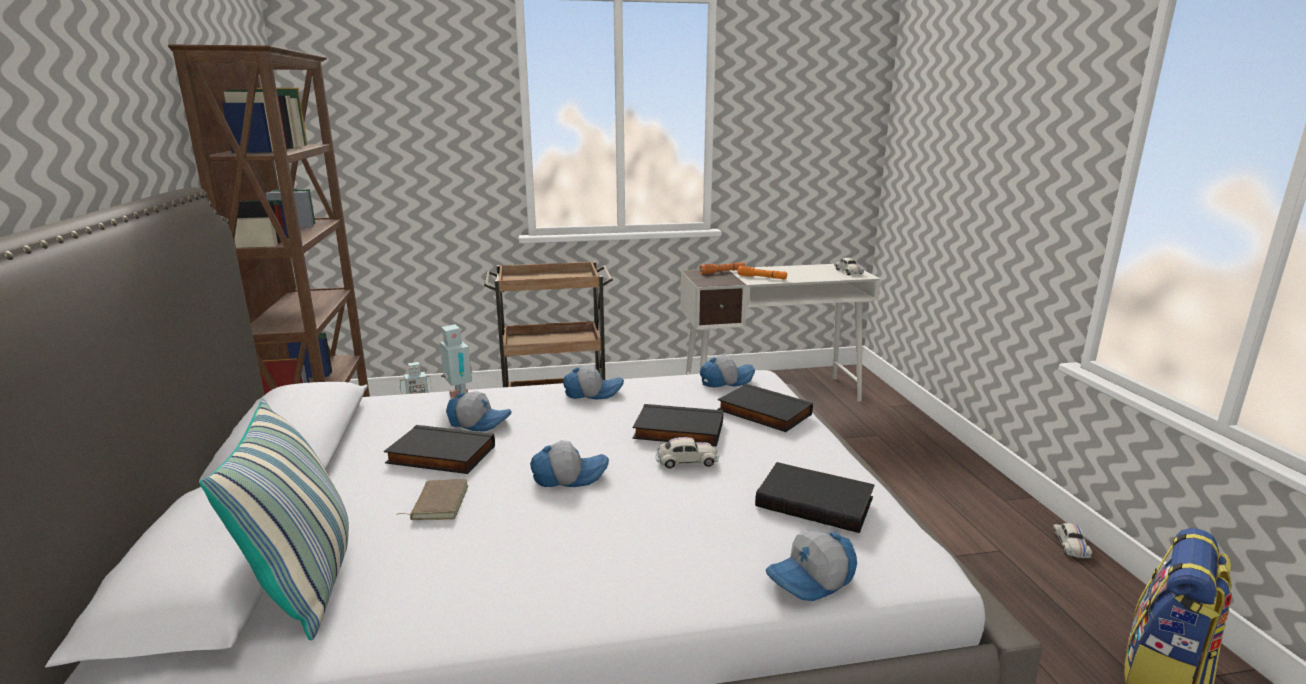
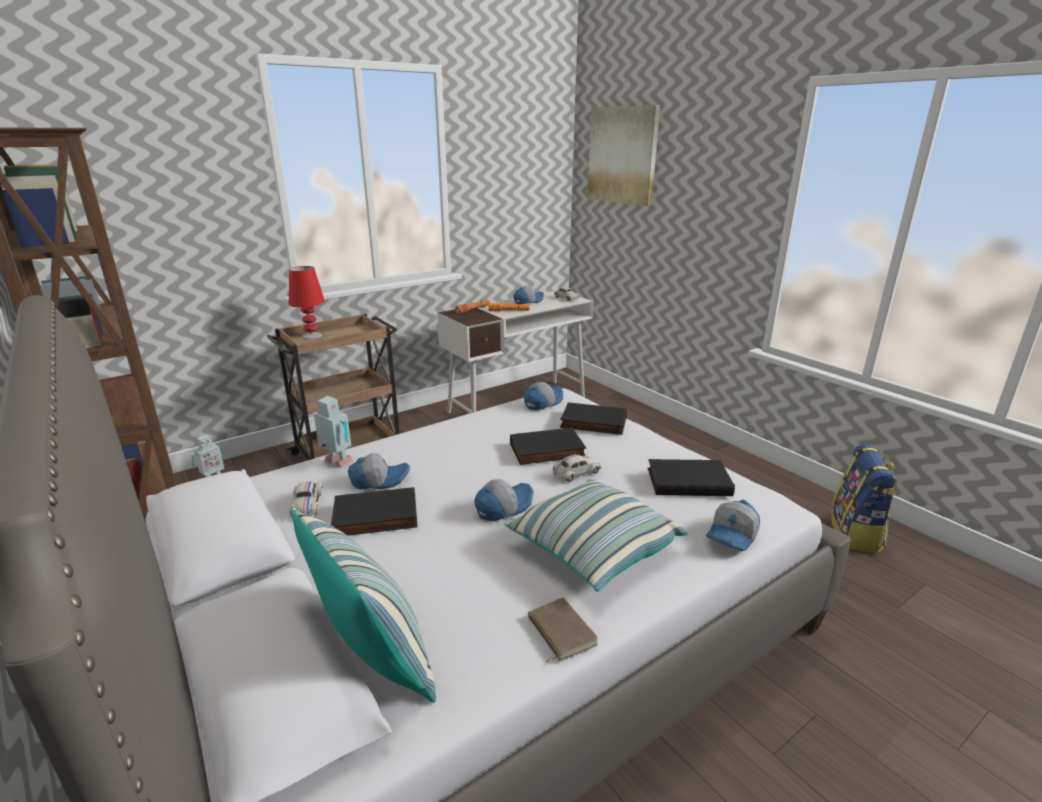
camera: 25 degrees left, 5 degrees up
brown book [396,479,468,520] -> brown book moved to [528,598,598,662]
cap [563,365,624,400] -> cap moved to [513,286,544,304]
white toy car [1053,523,1092,558] -> white toy car moved to [289,481,323,517]
none -> red table lamp [289,266,325,339]
none -> pillow [504,480,689,592]
none -> picture [588,105,660,206]

